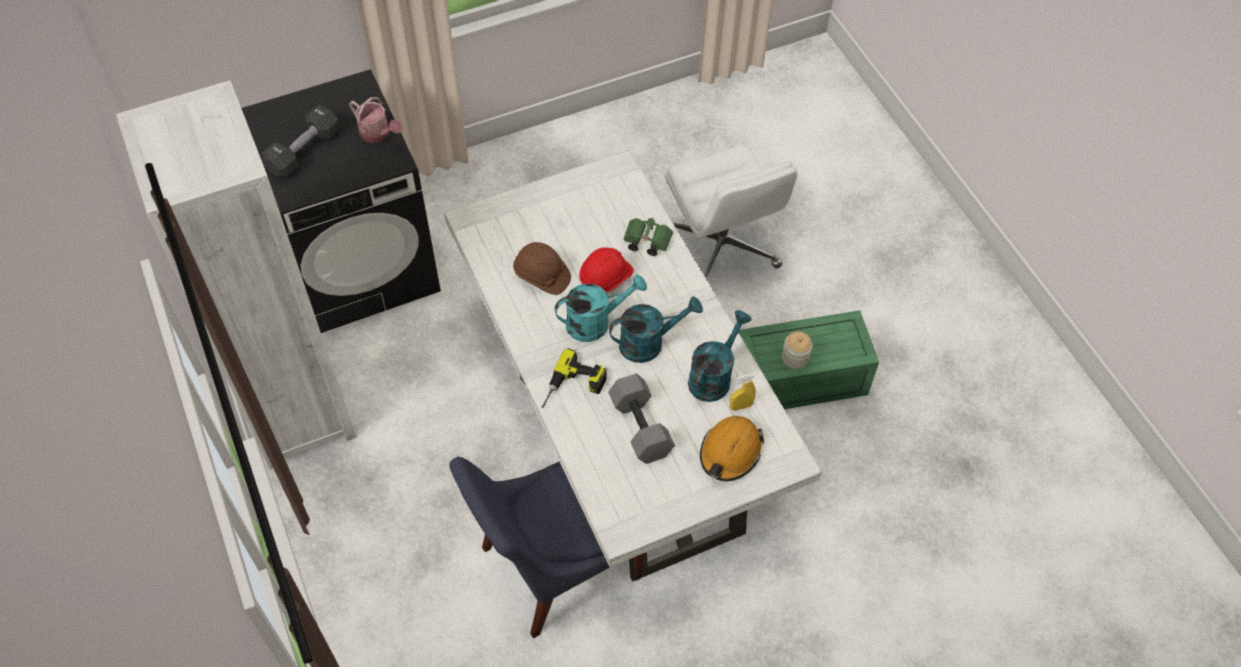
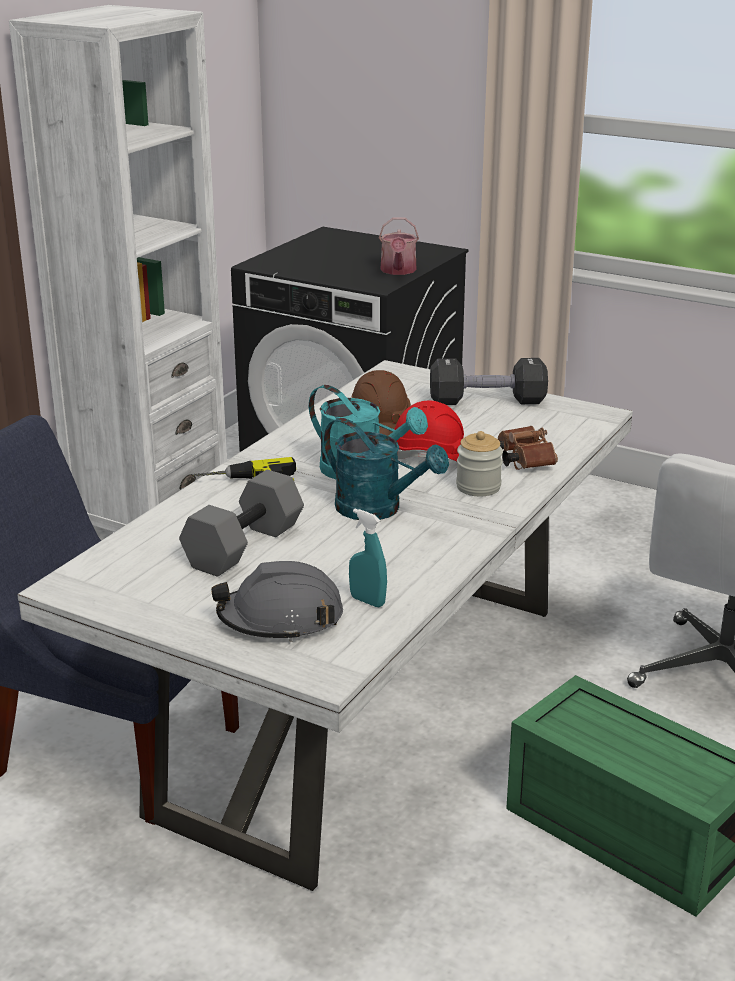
camera: 55 degrees right, 30 degrees down
black dumbbell [262,105,340,178] -> black dumbbell moved to [430,358,548,405]
green binoculars [624,218,673,256] -> brown binoculars [498,426,558,470]
turquoise watering can [688,310,752,402] -> none
orange hard hat [700,416,764,481] -> grey hard hat [211,561,343,642]
yellow spray bottle [730,374,756,411] -> turquoise spray bottle [349,509,387,607]
jar [782,331,813,369] -> jar moved to [456,431,503,496]

